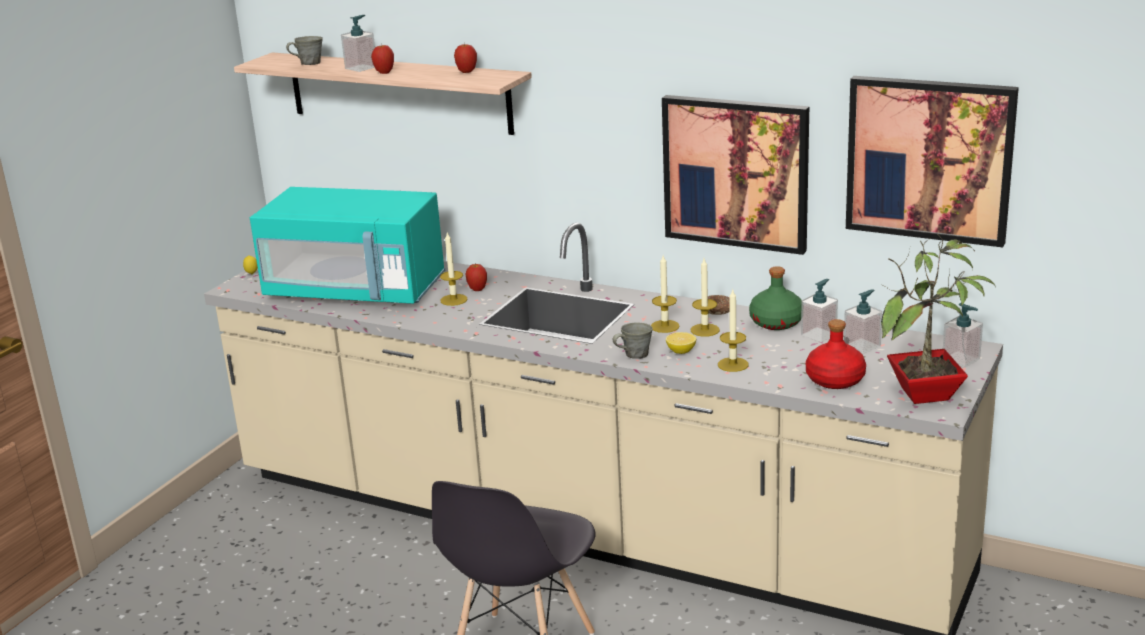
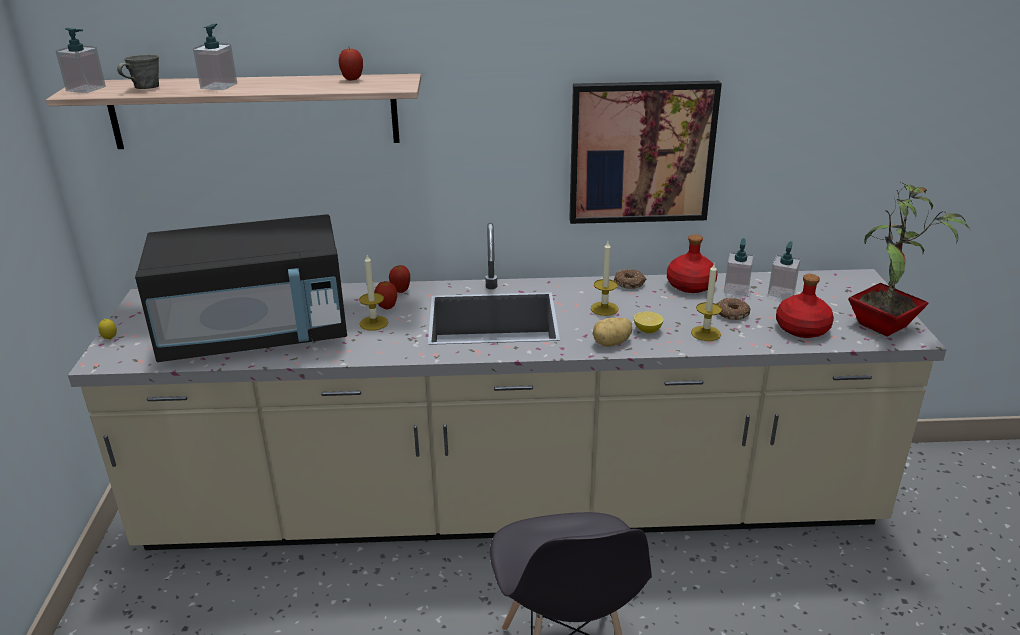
camera: 30 degrees left, 5 degrees up
turquoise microwave [250,187,445,304] -> black microwave [135,214,347,362]
apple [371,43,394,74] -> apple moved to [389,265,410,293]
grey mug [612,323,653,359] -> potato [593,318,632,347]
candle [691,259,720,337] -> none
green bottle [749,266,802,330] -> red bottle [667,234,718,293]
picture [846,76,1019,247] -> none
soap dispenser [943,303,983,368] -> soap dispenser moved to [56,28,106,93]
none -> donut [716,298,750,320]

